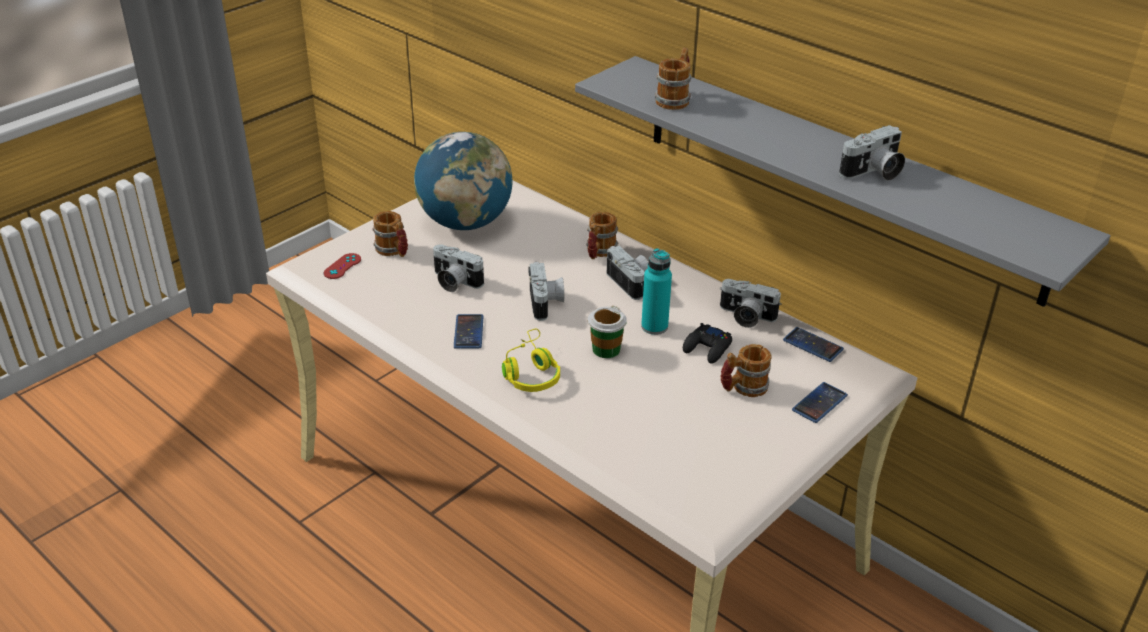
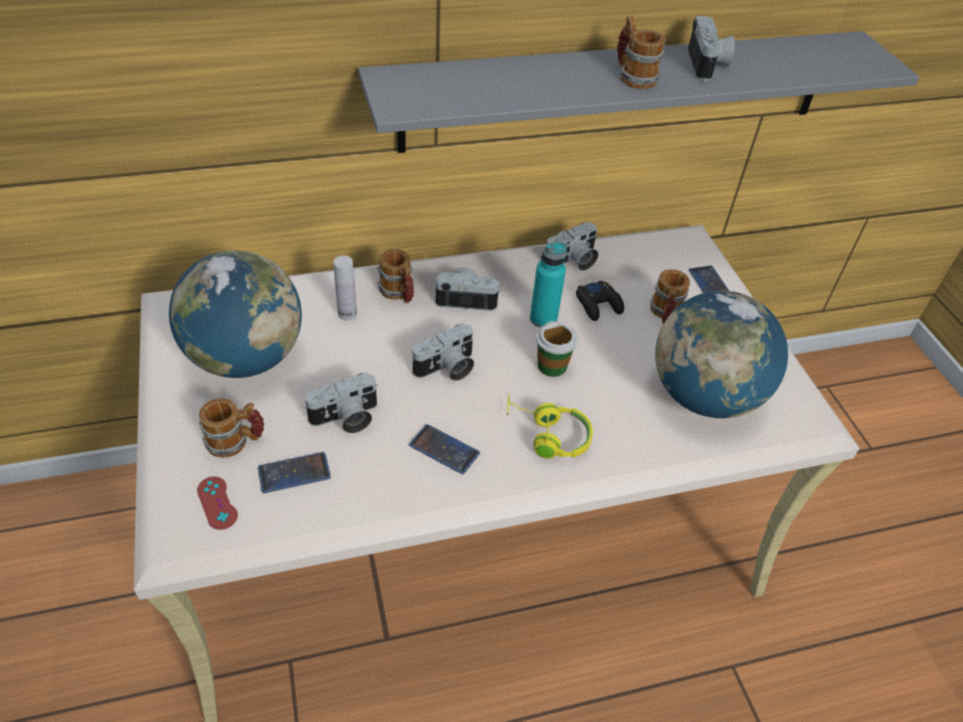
camera: 60 degrees left, 10 degrees up
camera [528,262,564,321] -> camera turned 120 degrees clockwise [411,323,474,381]
mug [654,48,692,110] -> mug moved to [617,16,666,89]
phone [783,327,844,362] -> phone moved to [258,452,331,493]
none -> white bottle [333,256,357,321]
none -> globe [655,291,788,418]

